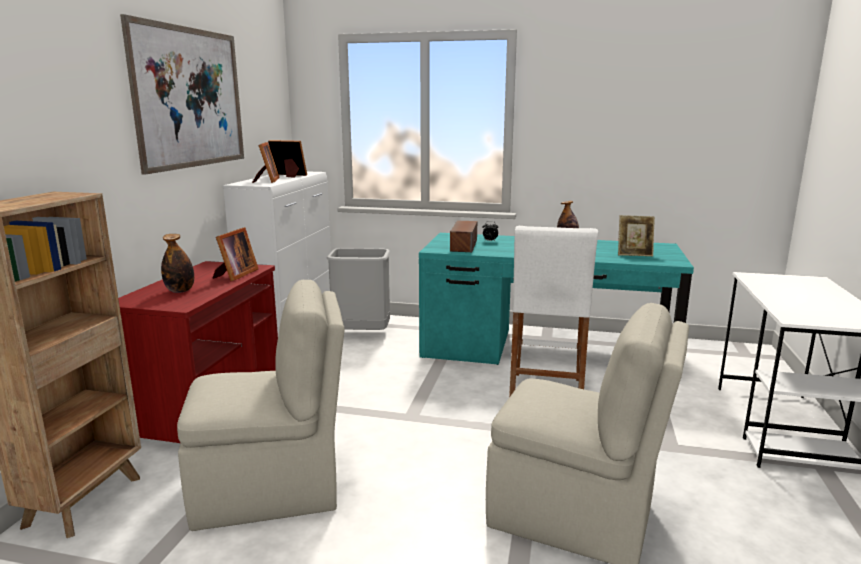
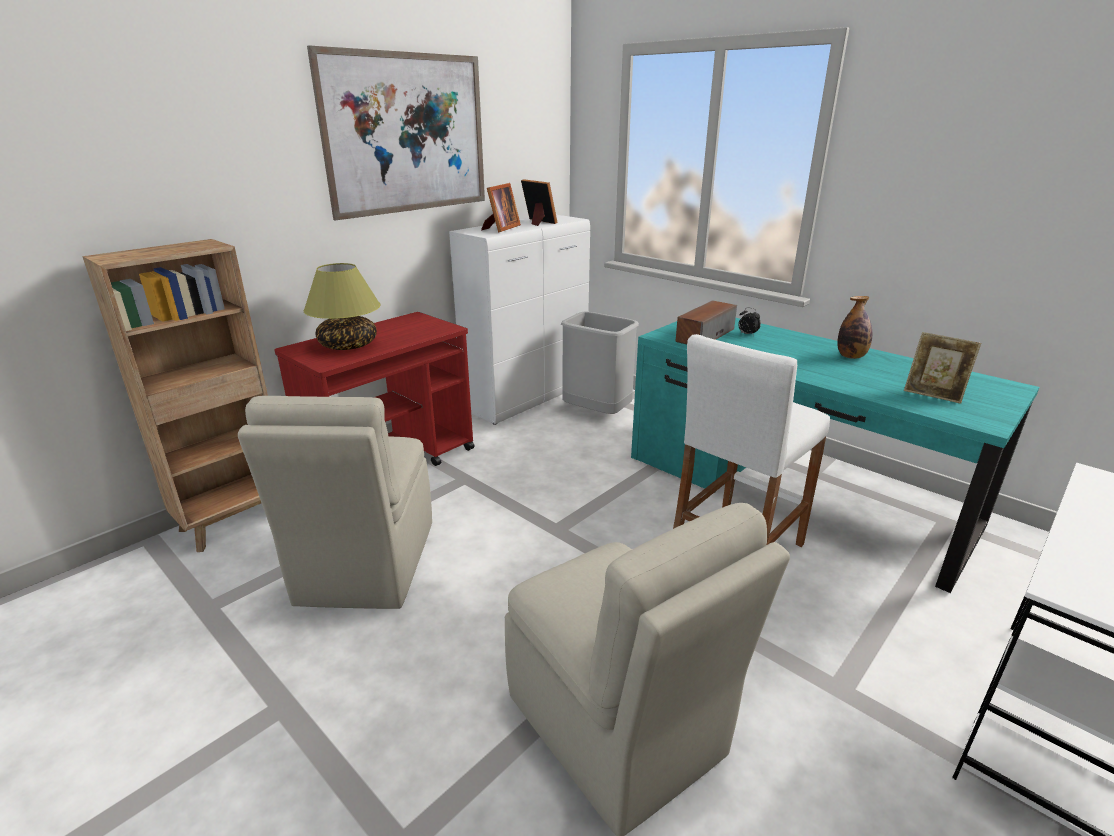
camera: 30 degrees right, 10 degrees up
bottle [161,234,194,293] -> table lamp [304,263,381,350]
beige chair [177,280,345,531] -> beige chair turned 75 degrees clockwise [238,396,432,609]
picture frame [213,227,259,281] -> none

